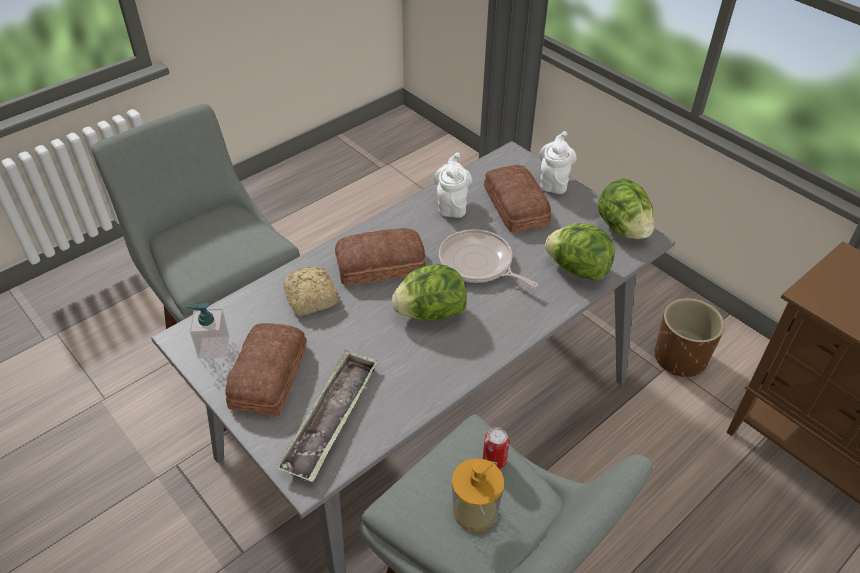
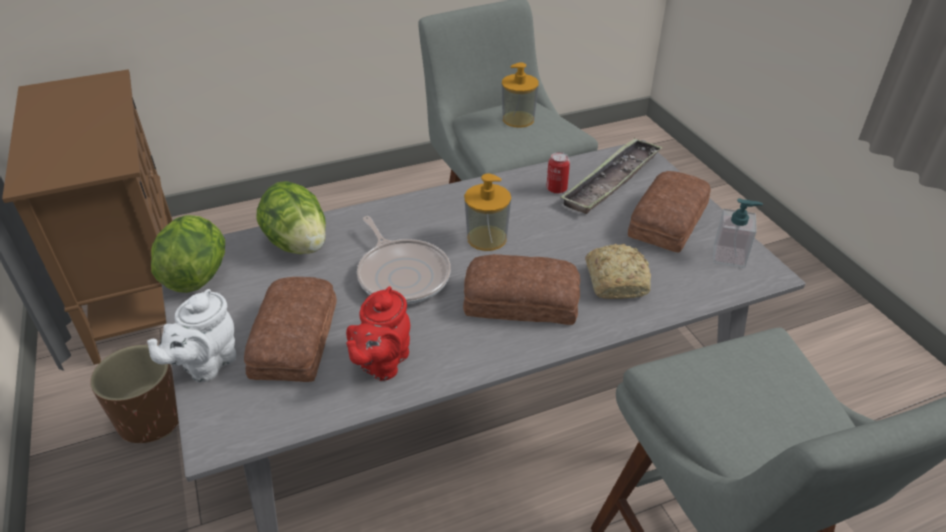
camera: 160 degrees left, 5 degrees down
lettuce [392,264,467,320] -> soap dispenser [464,173,511,251]
white teapot [434,152,472,218] -> red teapot [346,286,410,381]
can [483,427,509,469] -> can moved to [546,152,570,194]

